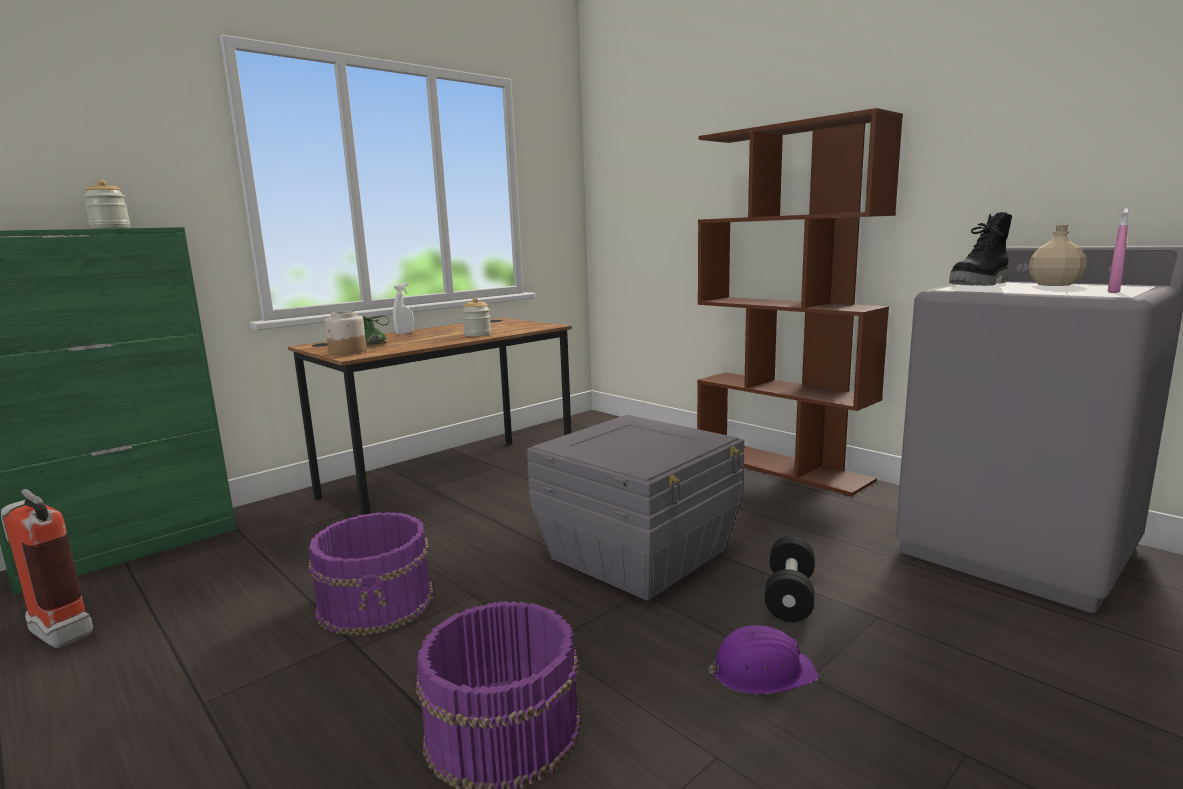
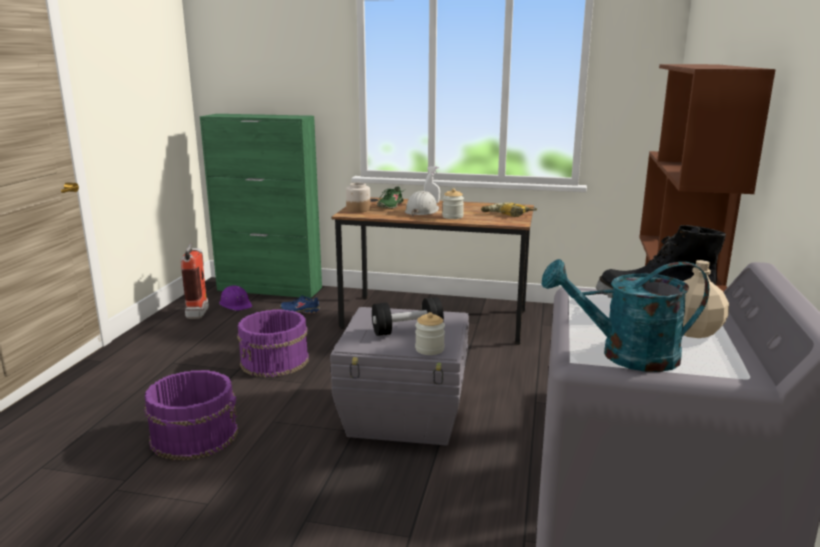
camera: 55 degrees right, 5 degrees up
jar [83,180,130,229] -> jar moved to [415,312,445,355]
purple hard hat [707,625,819,695] -> purple hard hat moved to [219,286,252,311]
black dumbbell [765,536,815,622] -> black dumbbell moved to [372,297,444,336]
pink spray bottle [1108,208,1129,293] -> turquoise watering can [542,259,709,372]
none -> blue shoe [280,295,320,313]
none -> white hard hat [405,191,439,216]
none -> power drill [481,202,537,217]

